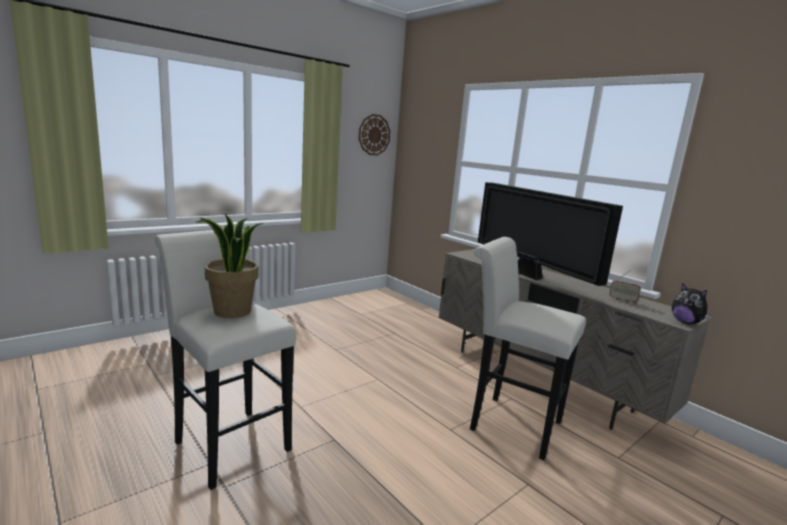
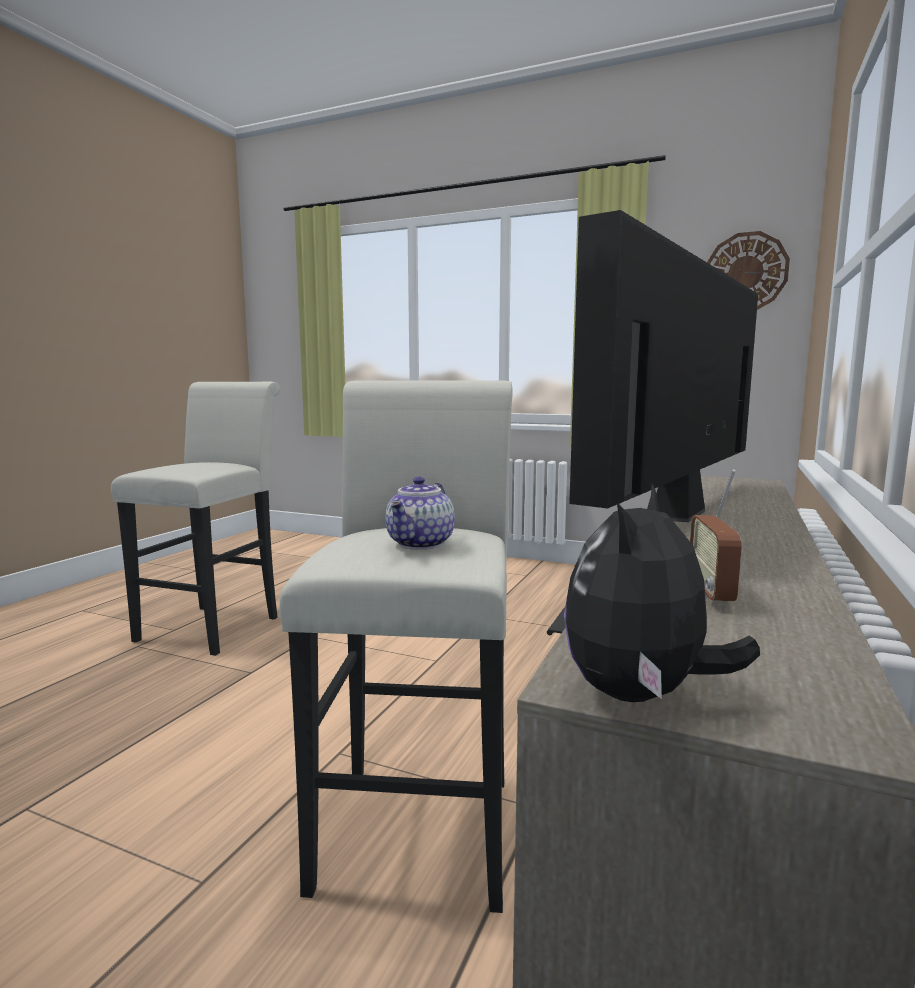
camera: 65 degrees right, 5 degrees down
potted plant [196,214,263,318] -> none
none -> teapot [386,477,455,550]

